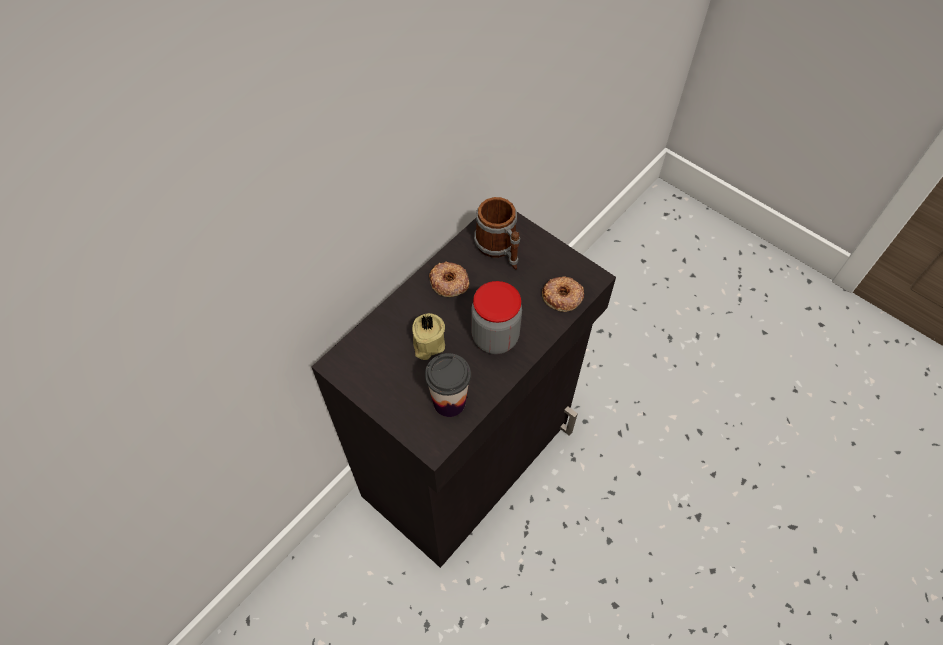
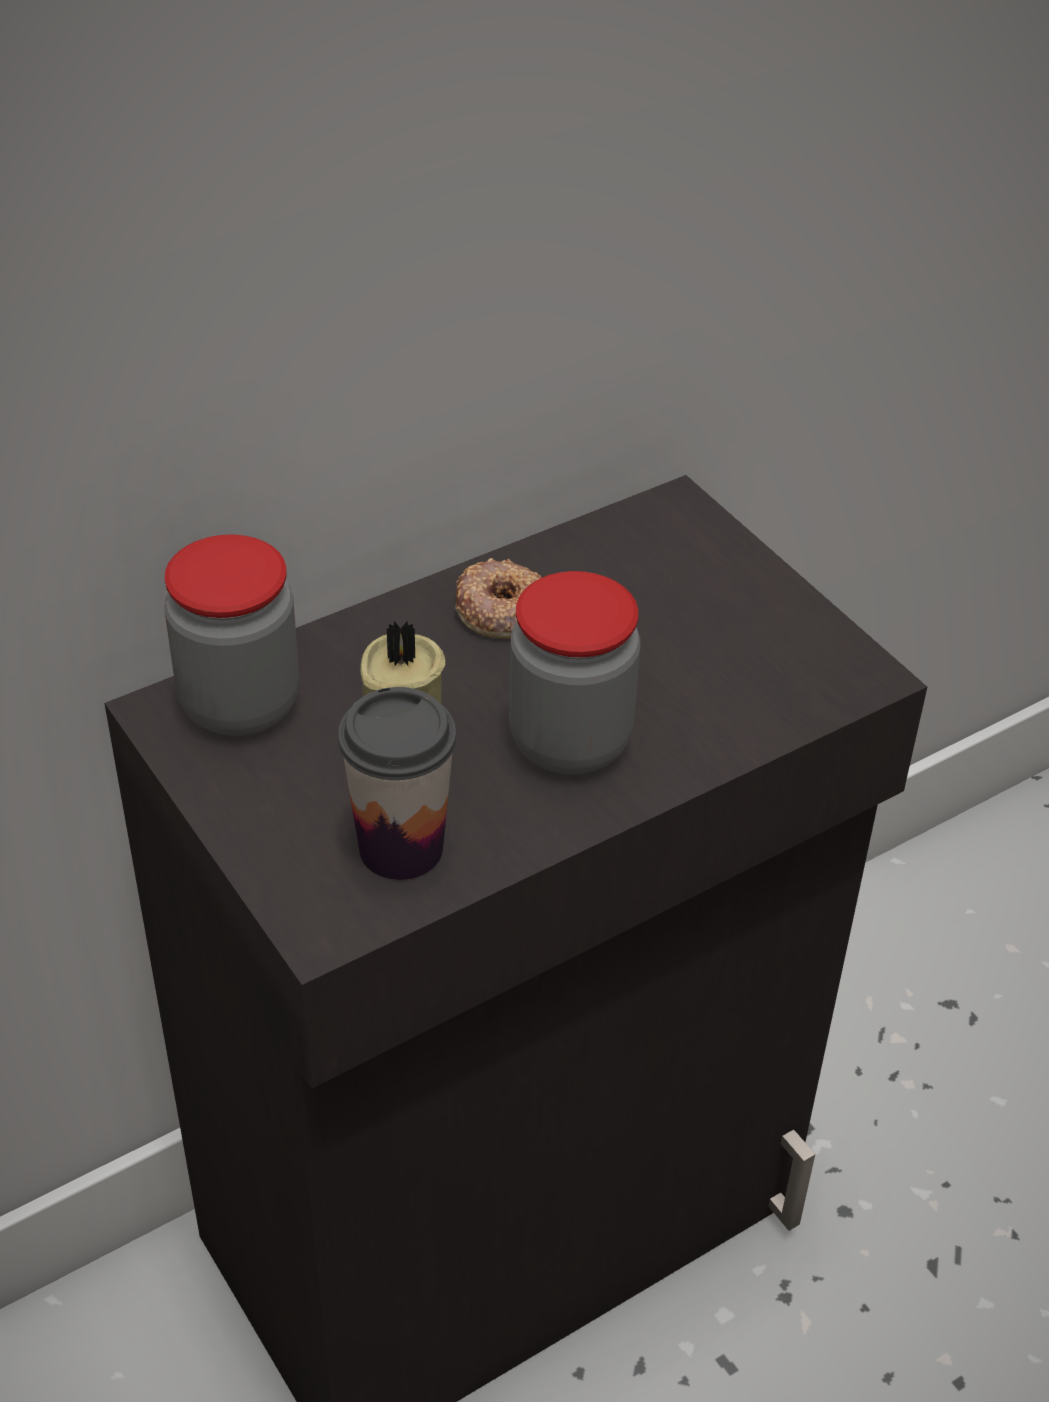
camera: 15 degrees right, 15 degrees down
mug [474,197,520,270] -> none
donut [542,276,584,312] -> none
none -> jar [164,535,299,736]

